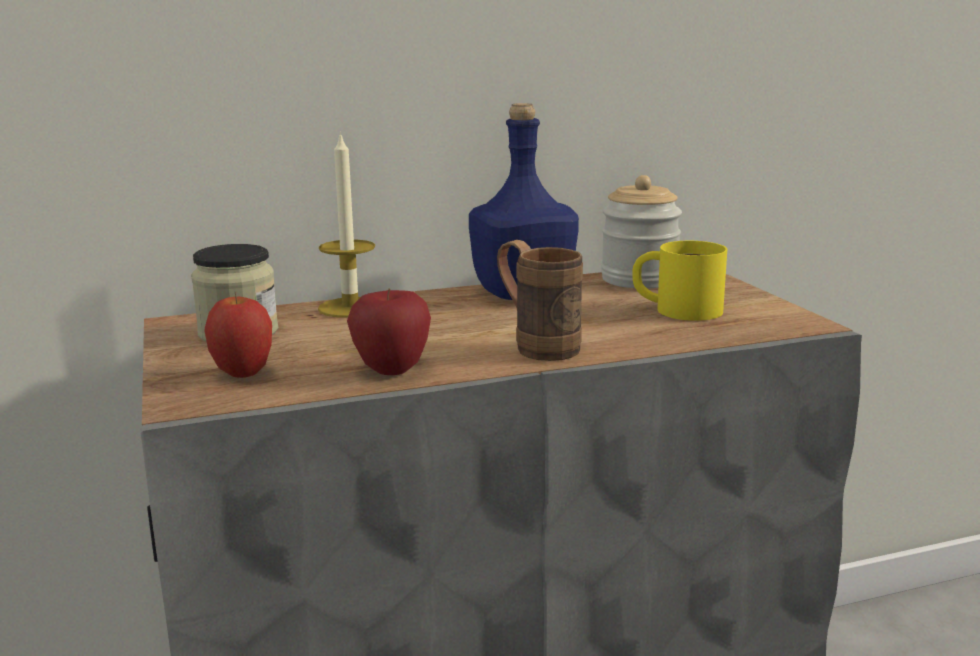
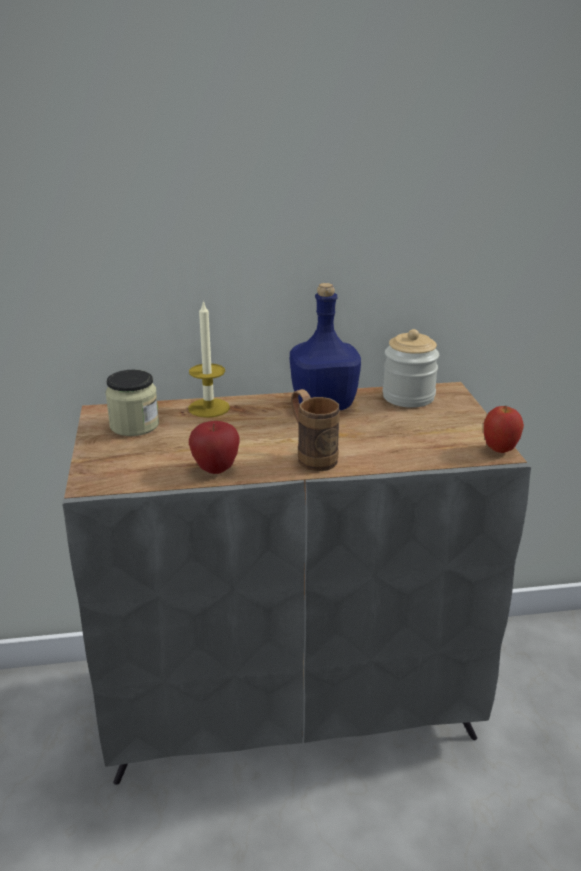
camera: 10 degrees right, 10 degrees up
apple [204,292,272,378] -> apple moved to [484,406,524,453]
yellow mug [632,241,727,321] -> none

